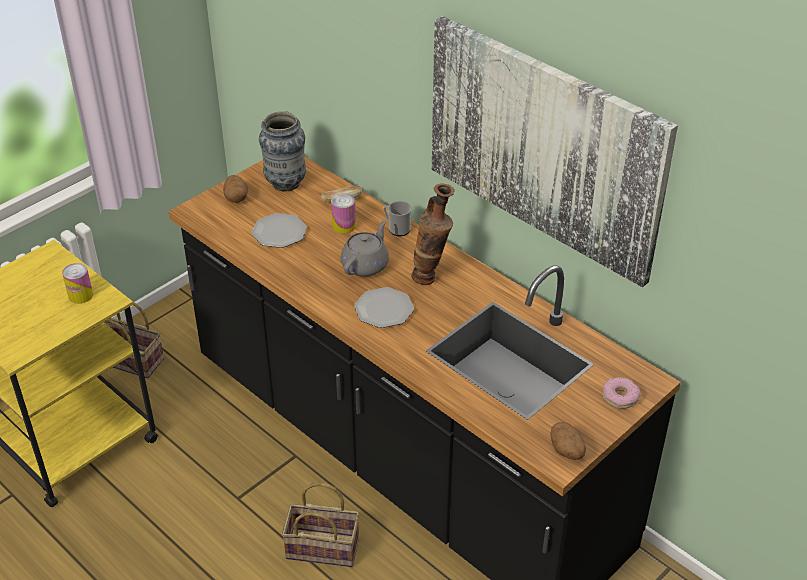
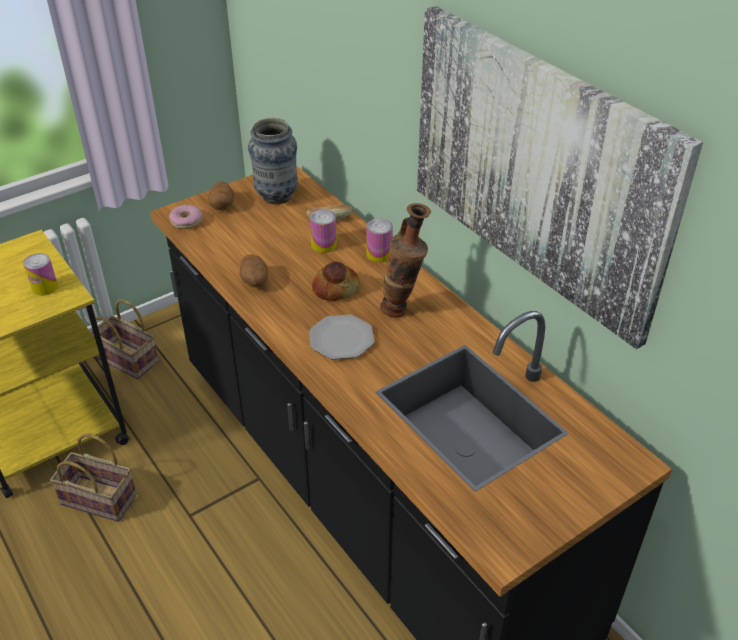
camera: 10 degrees right, 0 degrees up
plate [251,213,307,248] -> none
basket [282,482,359,567] -> basket moved to [50,434,137,522]
grey teapot [341,220,389,277] -> bread [312,261,360,301]
mug [383,201,412,236] -> can [366,219,393,262]
potato [551,422,586,460] -> potato moved to [240,254,268,287]
donut [603,377,640,409] -> donut moved to [169,205,203,229]

